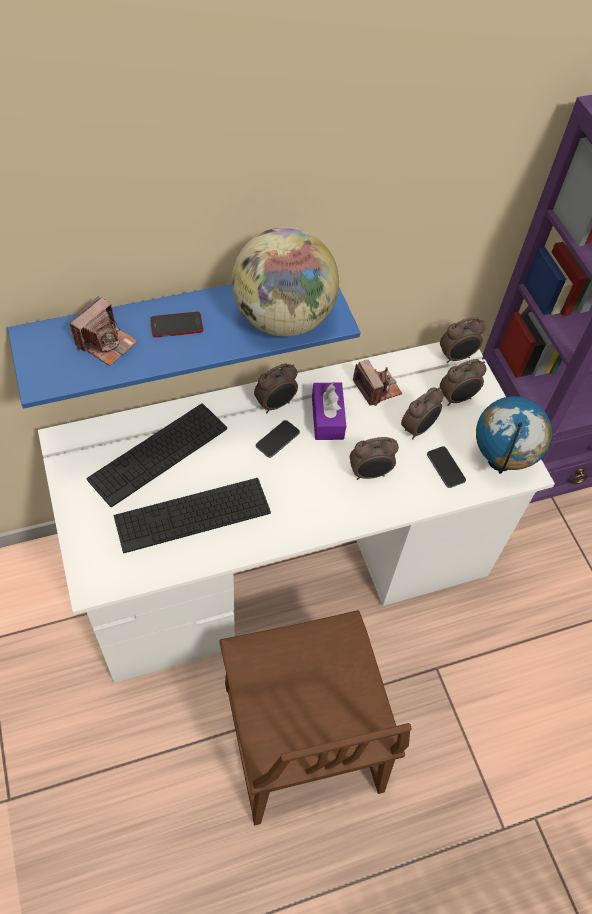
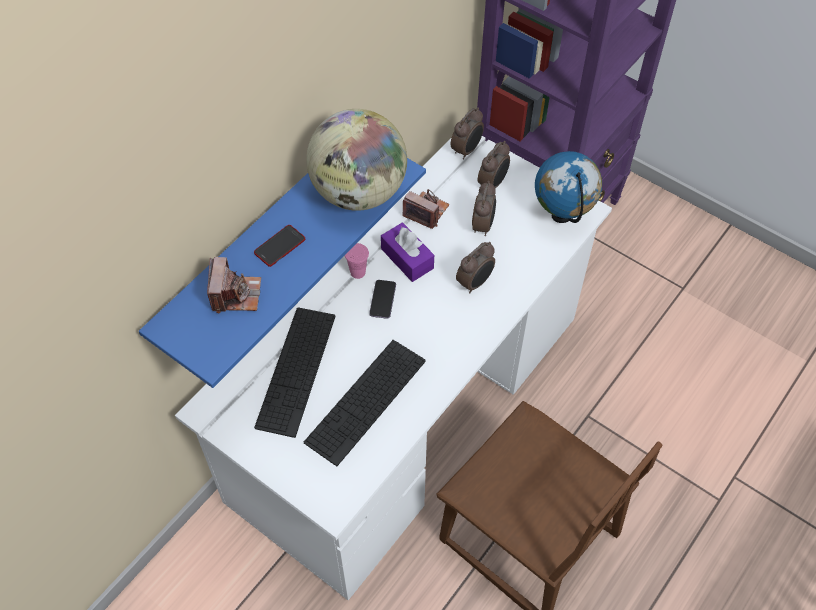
camera: 30 degrees left, 0 degrees up
alarm clock [254,364,298,413] -> pink cup [345,243,369,279]
phone [427,446,466,488] -> none

